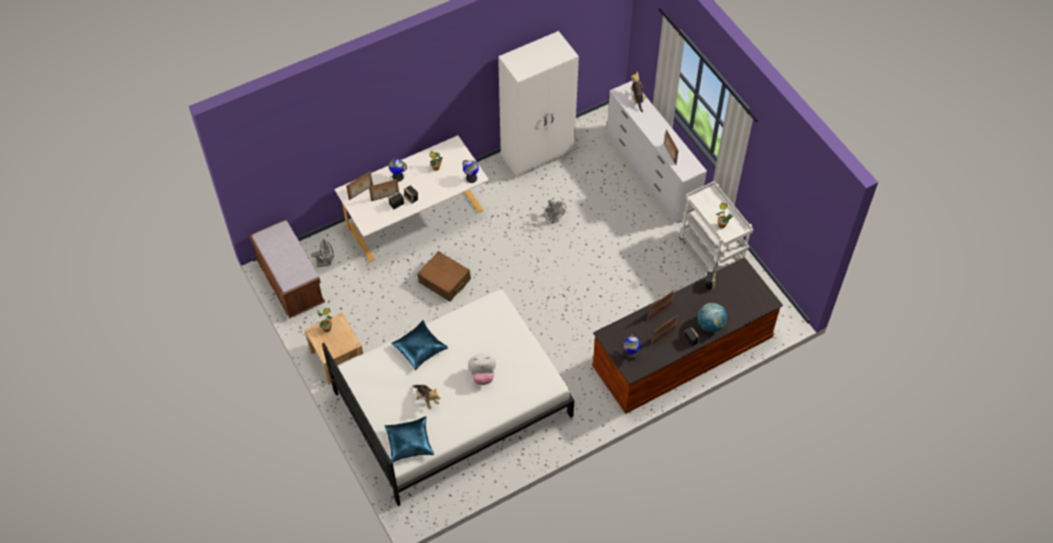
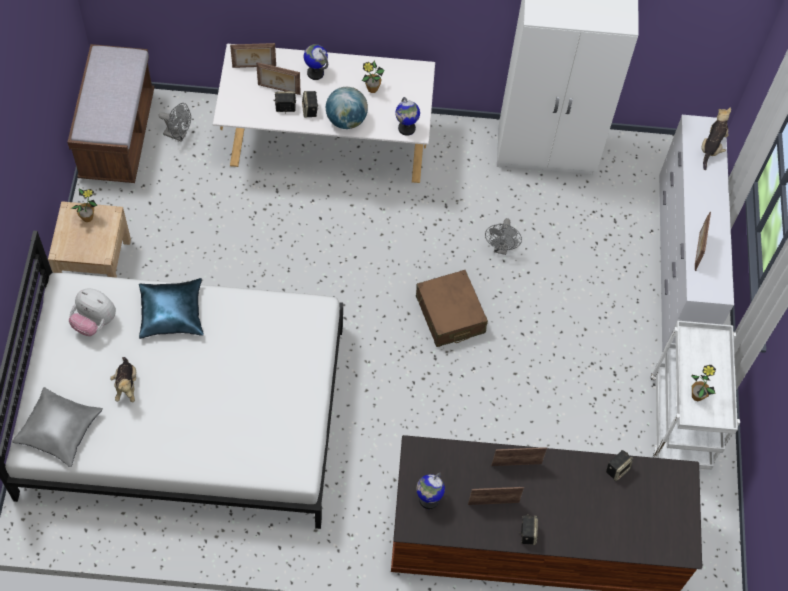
camera: 30 degrees right, 5 degrees up
blue pillow [385,416,434,463] -> grey pillow [12,387,103,467]
brown suitcase [417,251,471,302] -> brown suitcase moved to [416,270,488,347]
plush toy [468,354,496,385] -> plush toy moved to [69,289,116,336]
globe [698,303,727,332] -> globe moved to [326,87,368,129]

